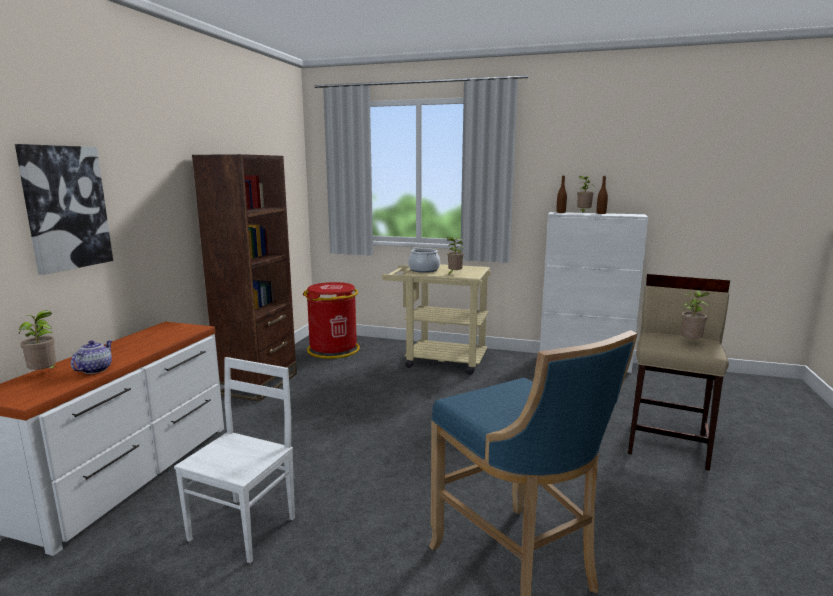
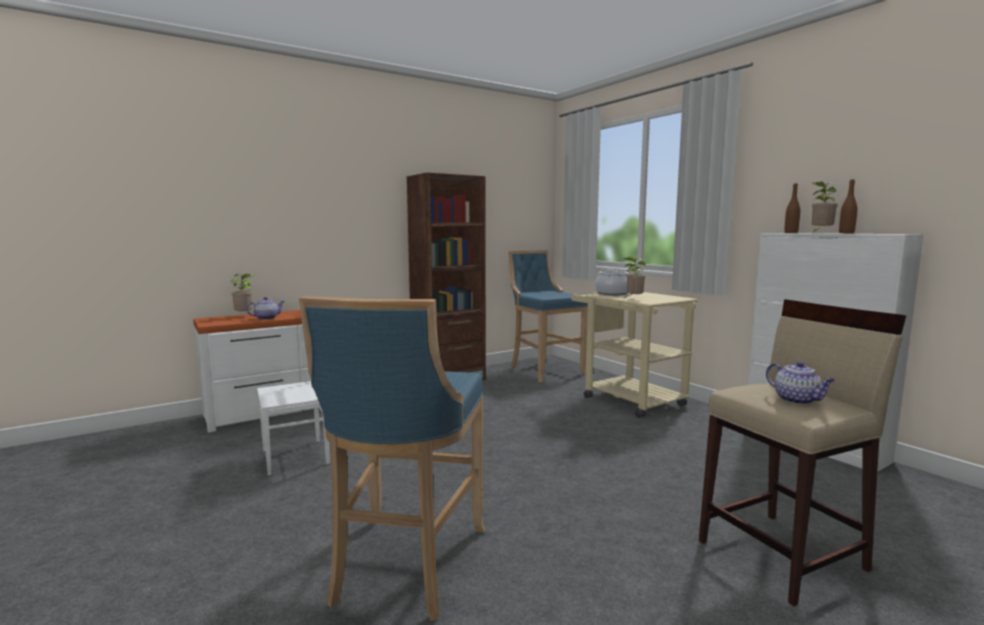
camera: 40 degrees right, 5 degrees down
picture [15,144,113,275] -> none
red trash can [303,282,360,359] -> blue stool [508,250,588,382]
potted plant [681,291,710,339] -> teapot [766,361,835,405]

